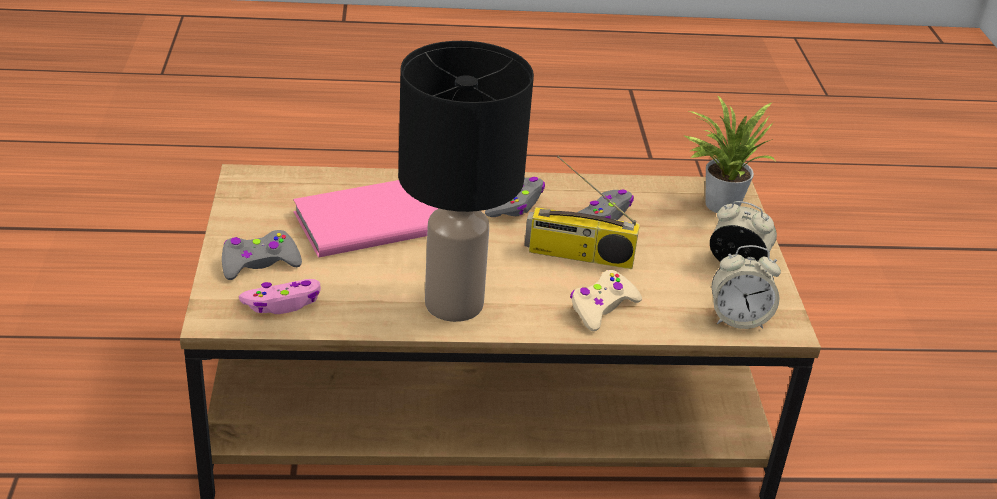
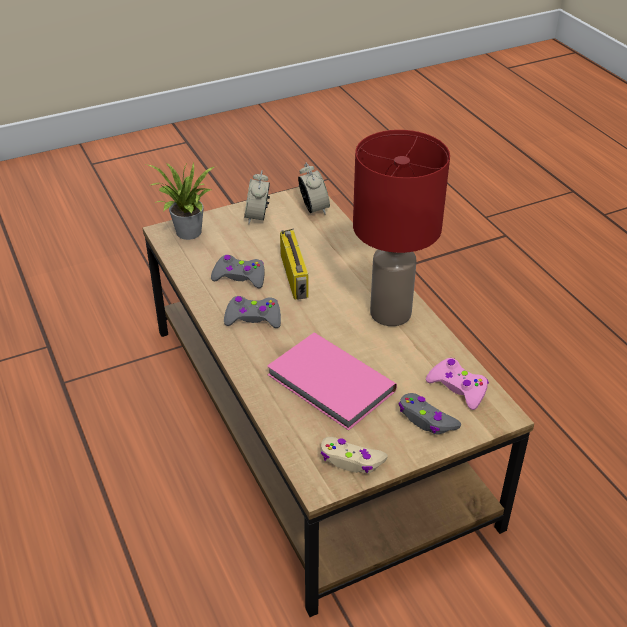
camera: 110 degrees left, 5 degrees up
black table lamp [398,41,534,322] -> red table lamp [353,130,450,326]
beige game controller [570,270,642,331] -> beige game controller moved to [321,437,388,473]

